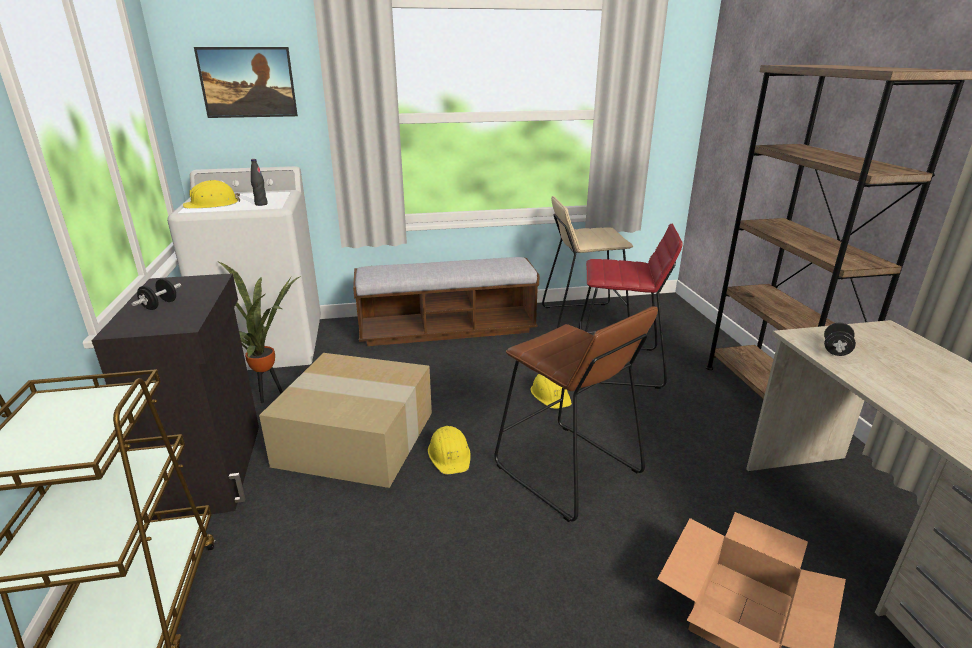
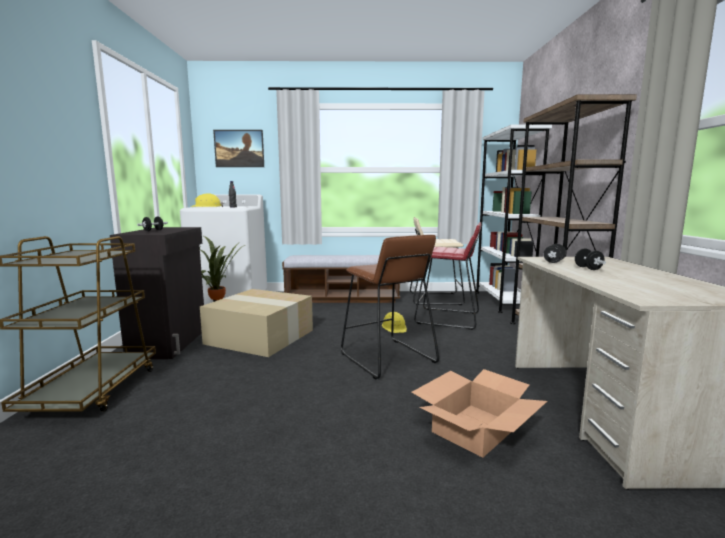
camera: 10 degrees right, 15 degrees down
yellow hard hat [428,426,471,474] -> none
none -> white bookcase [476,125,552,313]
none -> black dumbbell [575,248,606,270]

